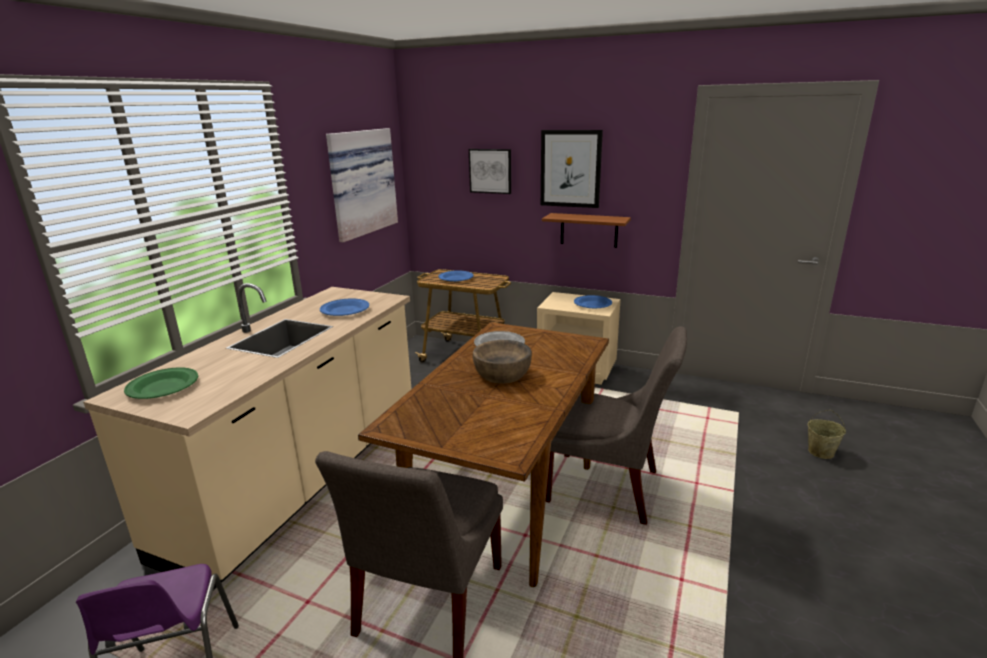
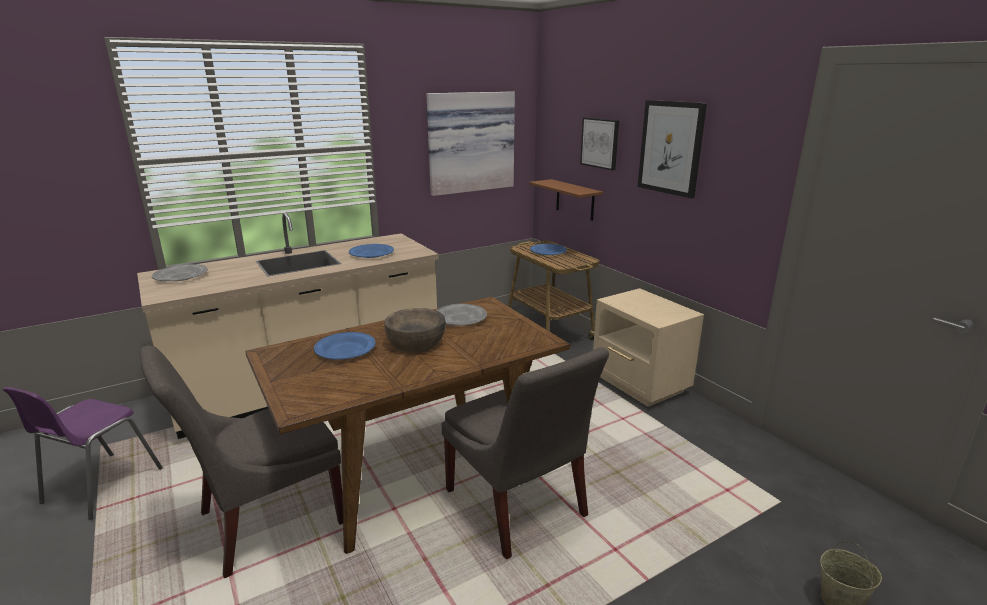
camera: 35 degrees right, 0 degrees up
green plate [124,367,198,399] -> grey plate [152,264,208,281]
brown shelf [542,213,631,248] -> brown shelf moved to [529,179,603,221]
blue plate [574,295,612,308] -> blue plate moved to [314,332,375,360]

